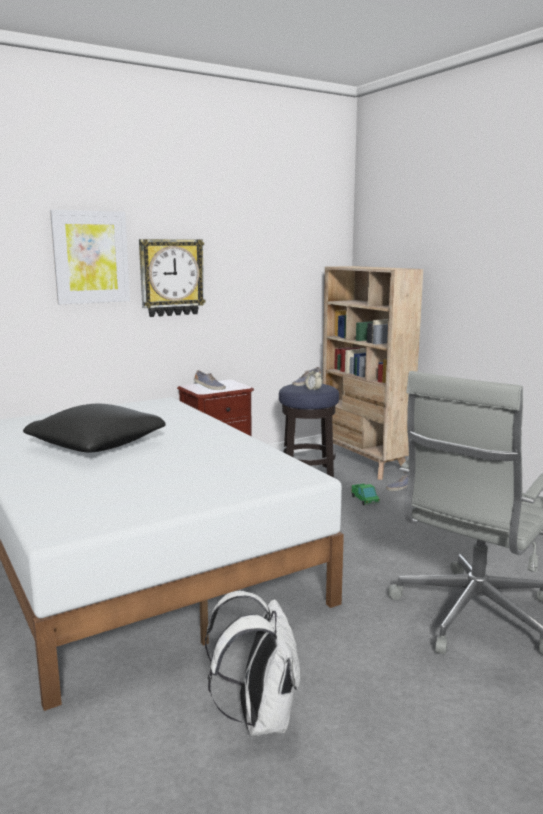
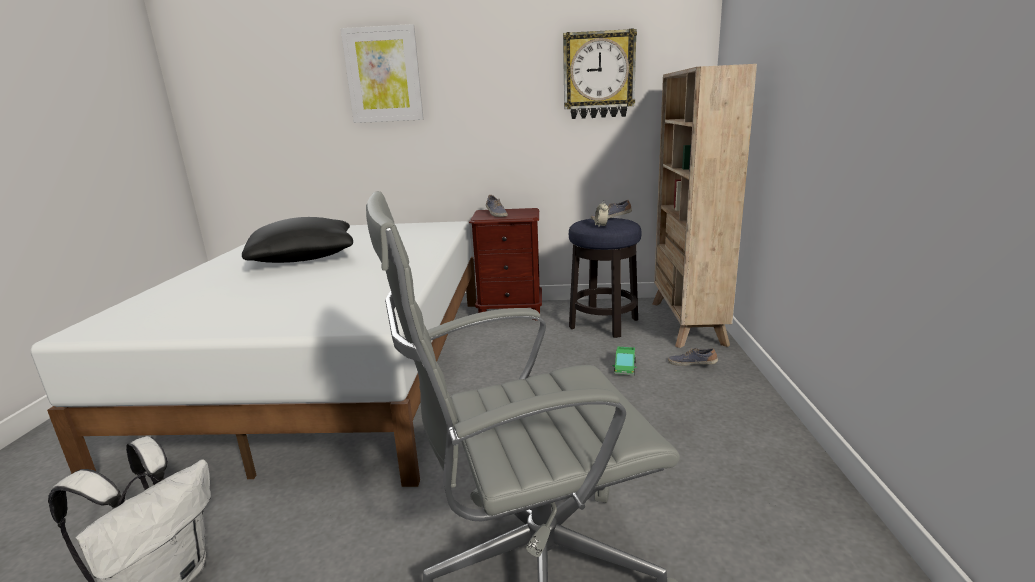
camera: 35 degrees right, 5 degrees up
wall clock [139,239,206,317] -> wall clock moved to [563,28,637,119]

